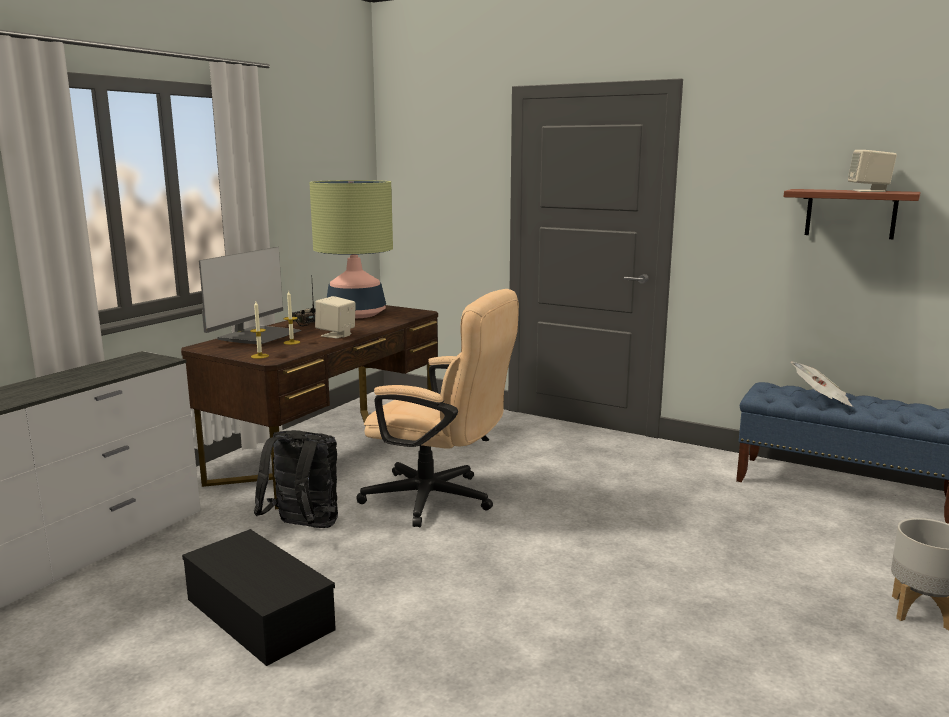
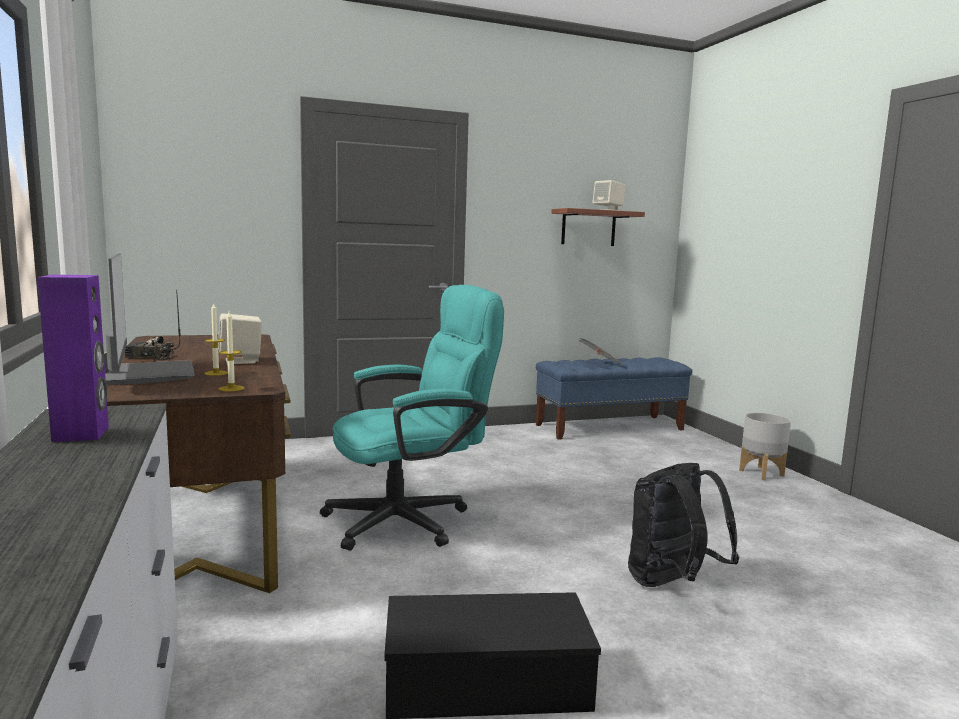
camera: 50 degrees left, 5 degrees down
black backpack [254,430,338,528] -> black backpack moved to [628,463,739,587]
table lamp [309,180,393,318] -> none
beige office chair [356,289,519,527] -> turquoise office chair [320,285,504,551]
none -> purple speaker [37,275,109,442]

